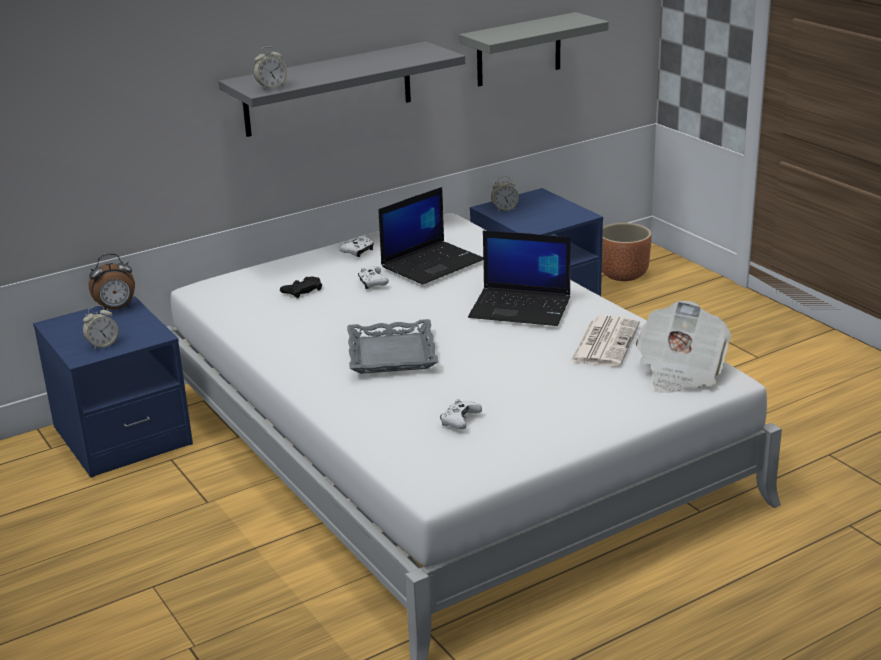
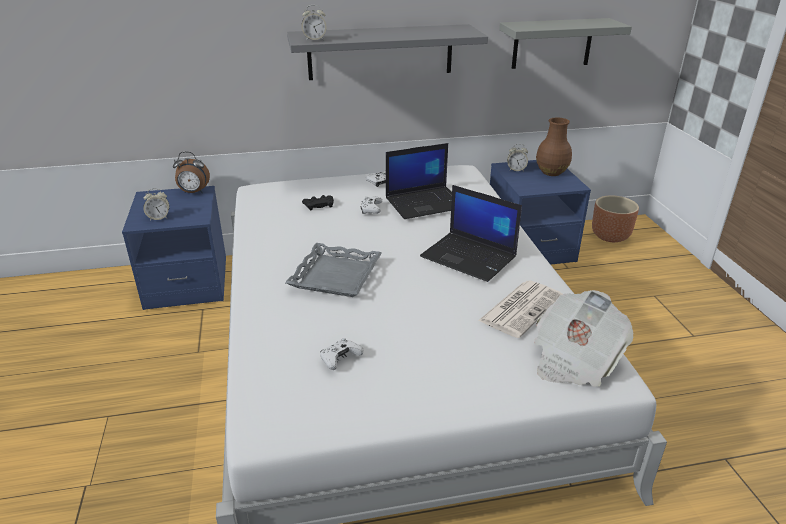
camera: 20 degrees right, 5 degrees up
none -> brown vase [536,118,572,176]

